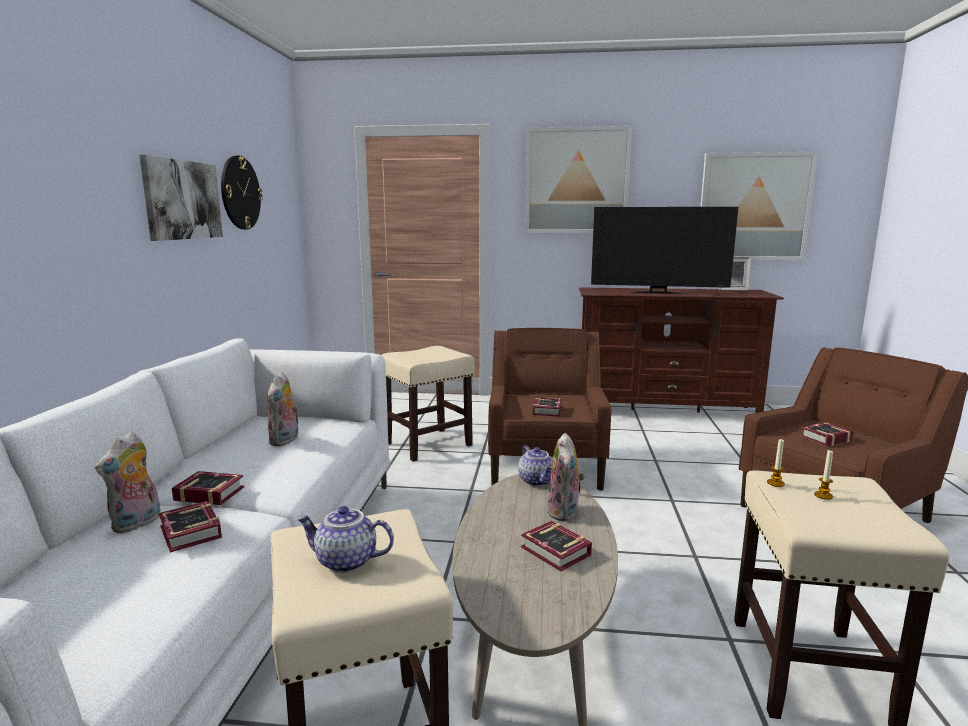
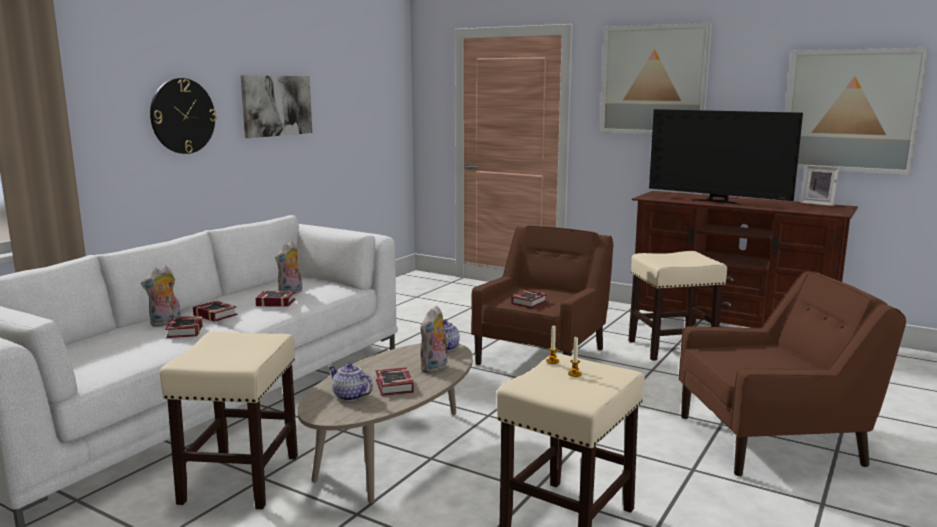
camera: 25 degrees right, 0 degrees up
wall clock [221,156,263,230] -> wall clock moved to [150,78,216,154]
teapot [296,506,394,573] -> teapot moved to [328,363,373,401]
beige stool [381,346,475,462] -> beige stool moved to [628,251,727,361]
book [800,422,854,446] -> book moved to [255,291,295,307]

